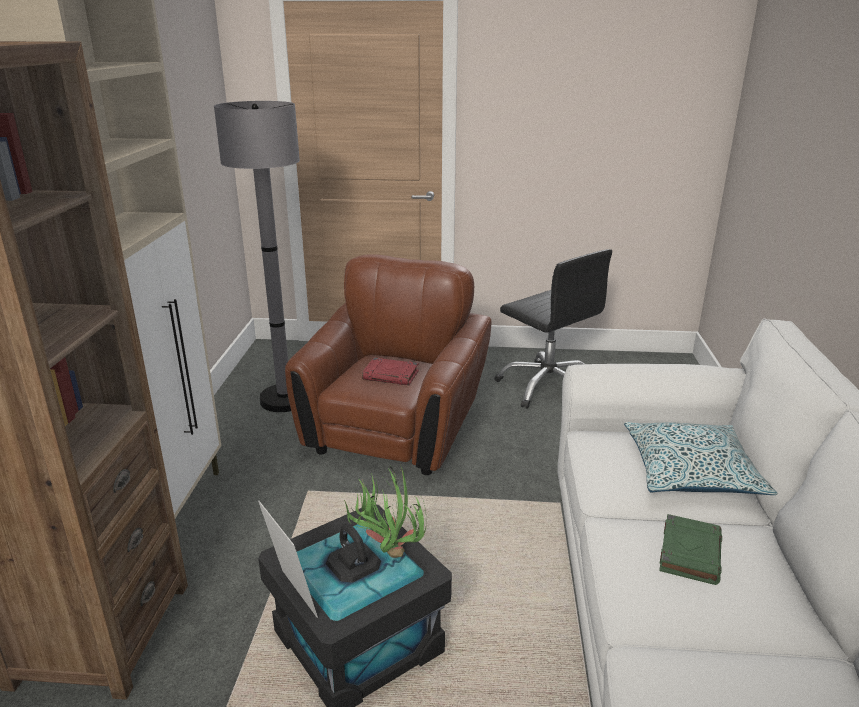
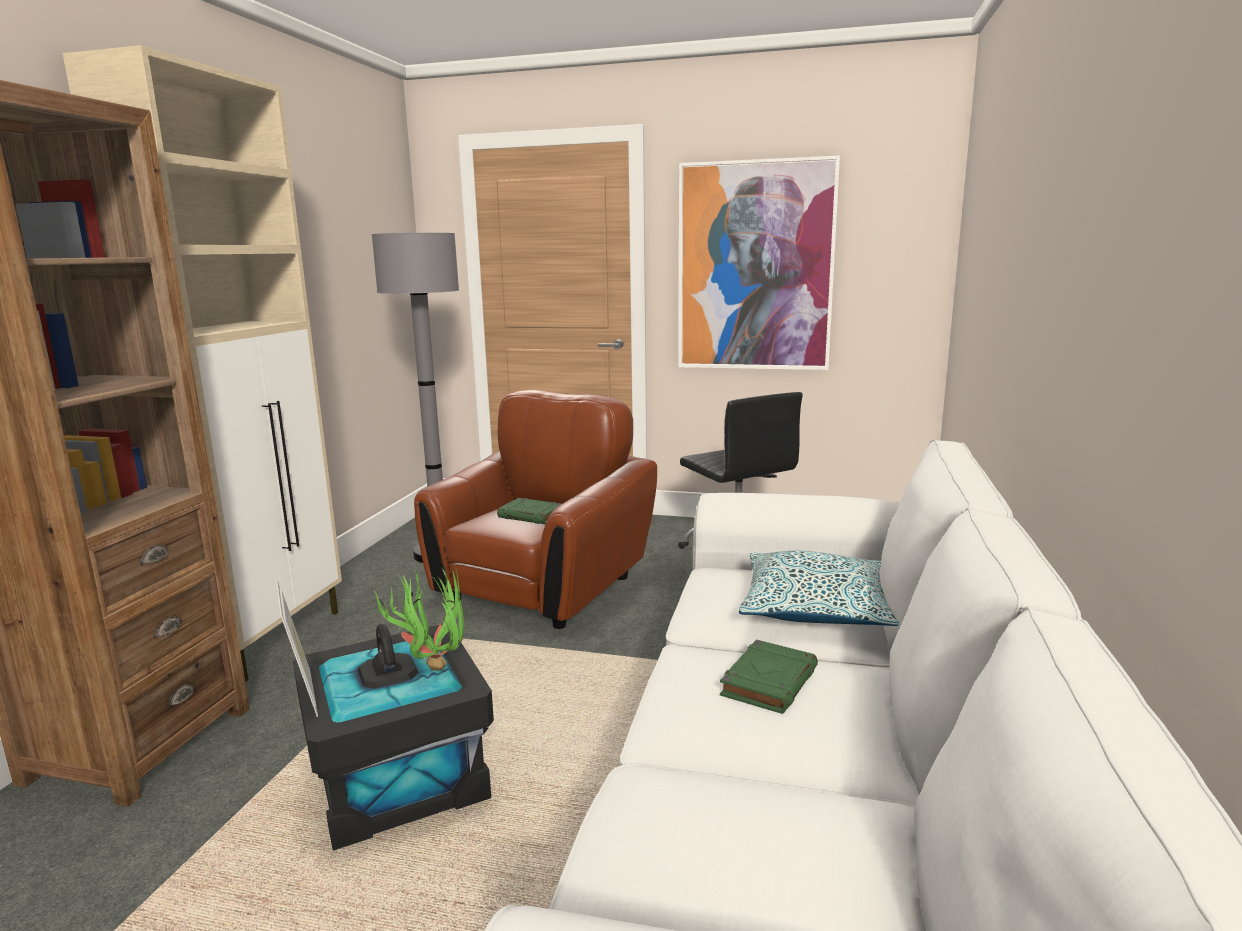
camera: 10 degrees right, 10 degrees down
red book [362,358,419,385] -> green book [497,498,561,524]
none -> picture [679,156,840,370]

